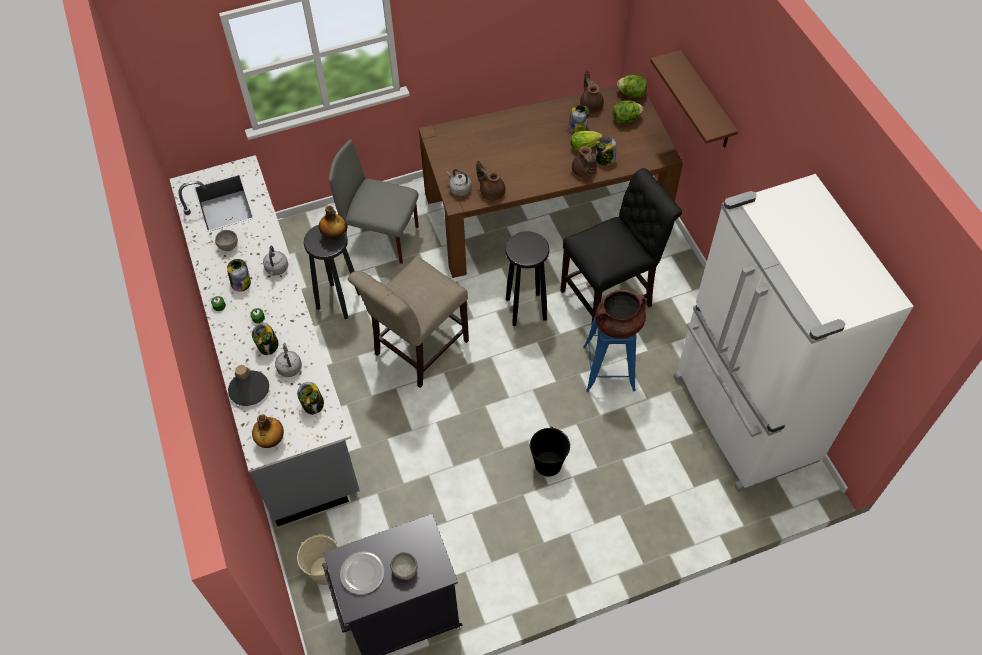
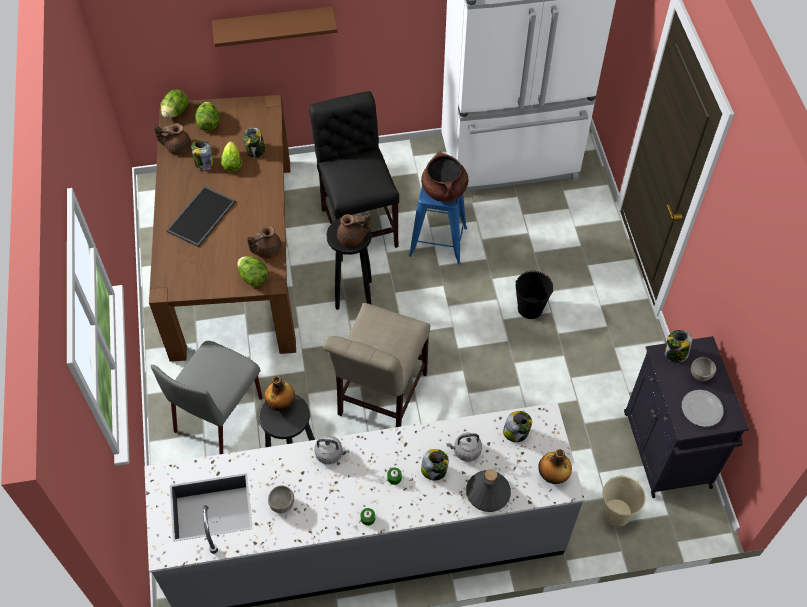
camera: 80 degrees left, 0 degrees up
jar [227,259,251,292] -> jar moved to [664,330,692,362]
beige chair [348,256,469,388] -> beige chair turned 60 degrees clockwise [323,302,430,427]
grey kettle [447,169,472,196] -> lettuce [237,256,268,287]
brown teapot [572,146,597,178] -> brown teapot moved to [337,212,371,246]
none -> tray [166,186,236,247]

